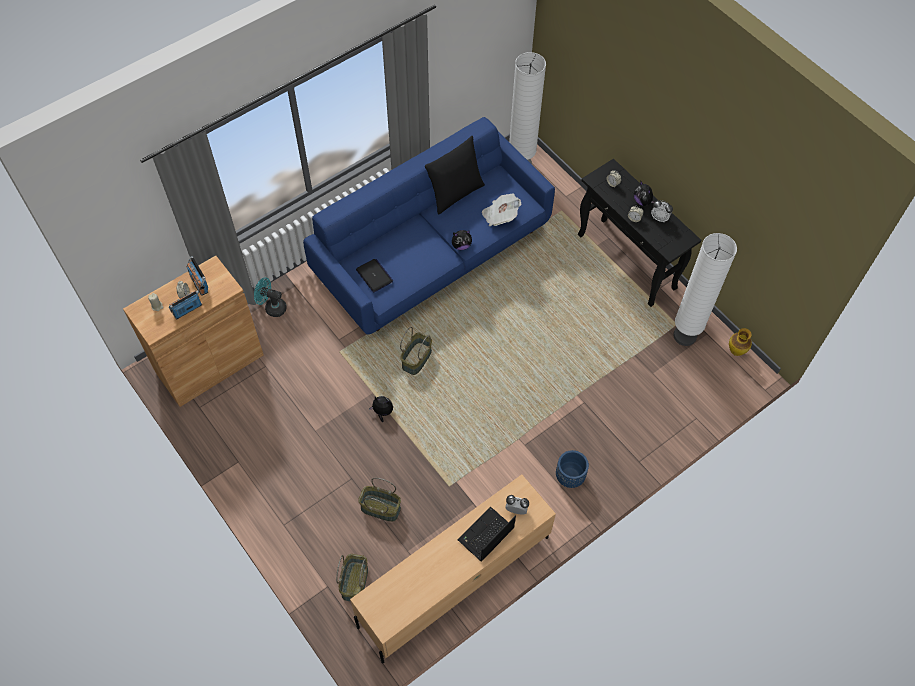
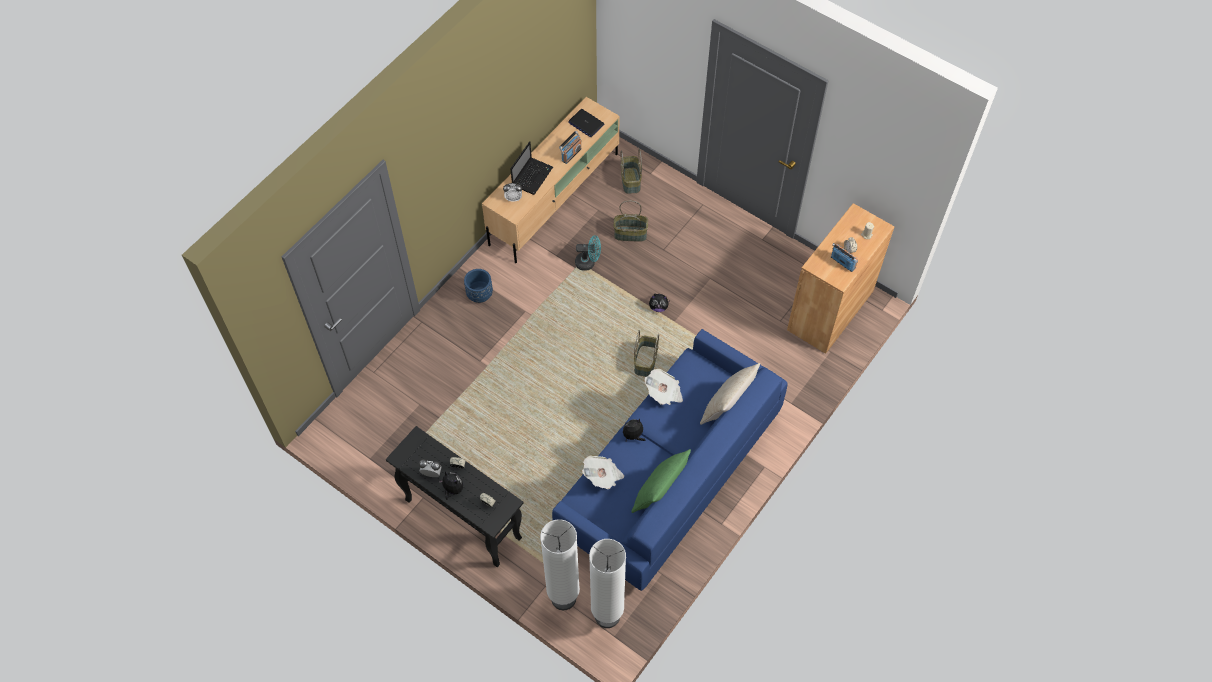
camera: 165 degrees right, 0 degrees up
radio [169,290,202,320] -> radio moved to [559,131,582,164]
turquoise fan [254,277,287,317] -> turquoise fan moved to [575,235,601,271]
laptop [356,259,393,293] -> laptop moved to [568,109,605,137]
black pillow [425,136,485,215] -> green pillow [631,449,691,513]
white floor lamp [673,233,737,346] -> white floor lamp moved to [540,519,580,610]
vase [729,328,752,356] -> none
none -> newspaper [645,369,683,405]
none -> beige pillow [700,363,760,425]

